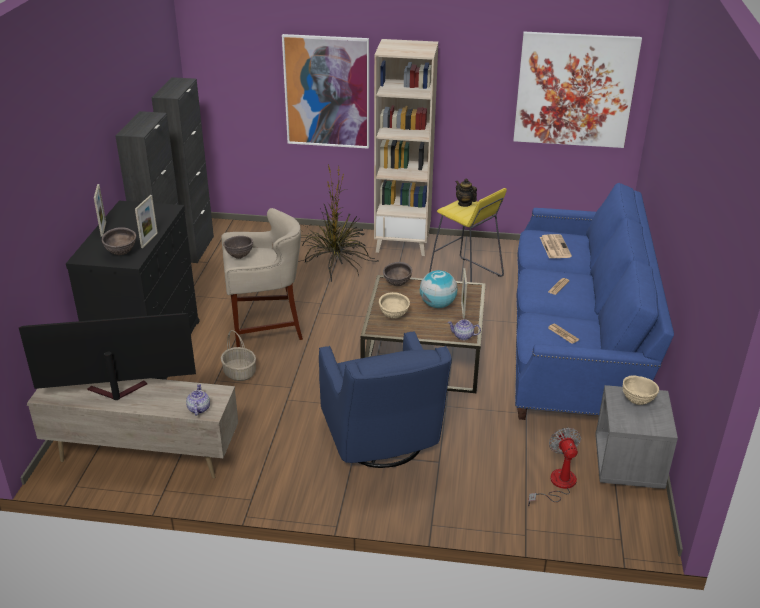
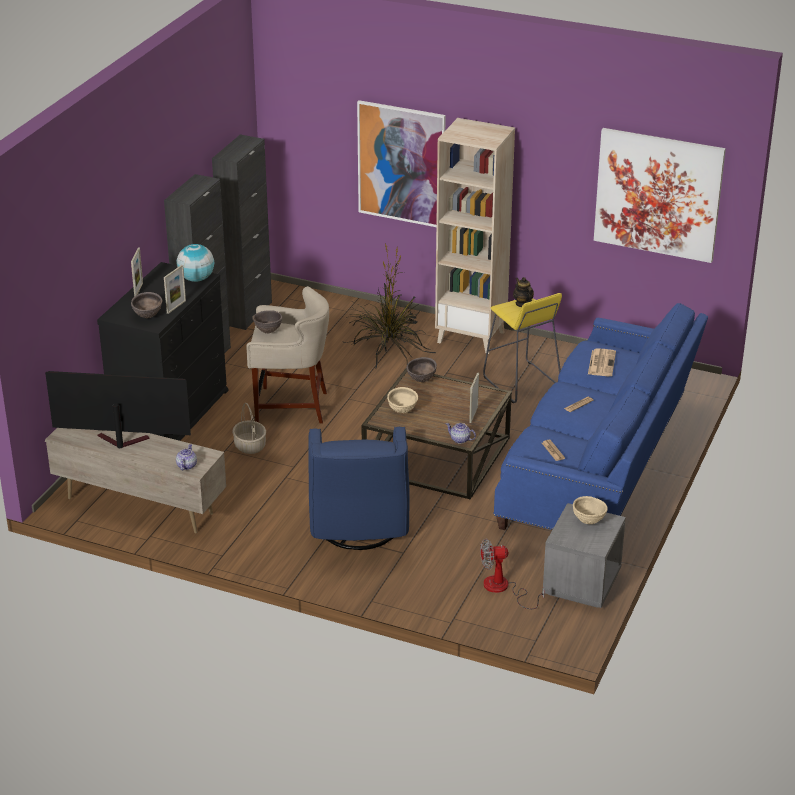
camera: 15 degrees right, 0 degrees up
globe [420,270,457,308] -> globe moved to [176,244,214,282]
fan [528,428,581,506] -> fan turned 105 degrees counterclockwise [480,539,545,609]

